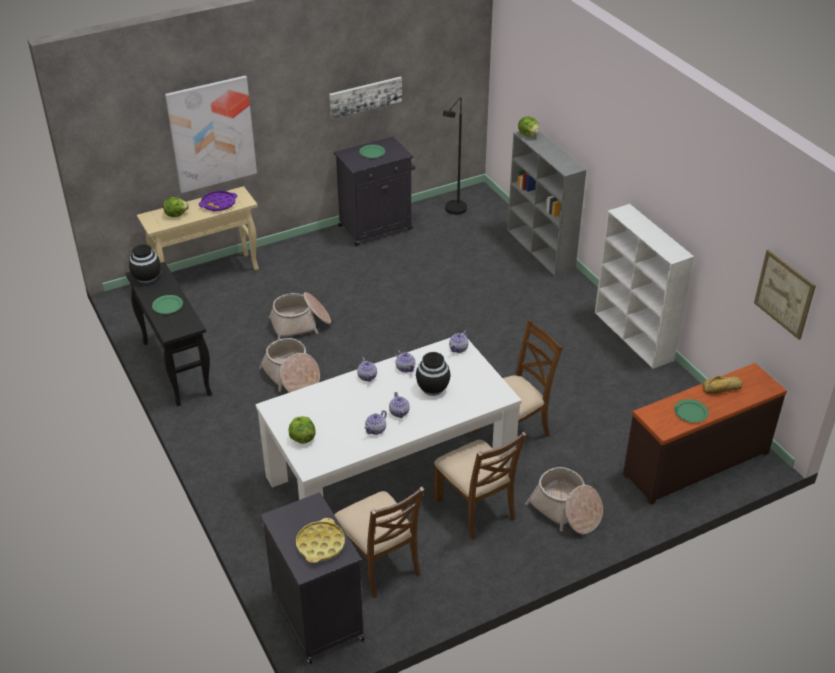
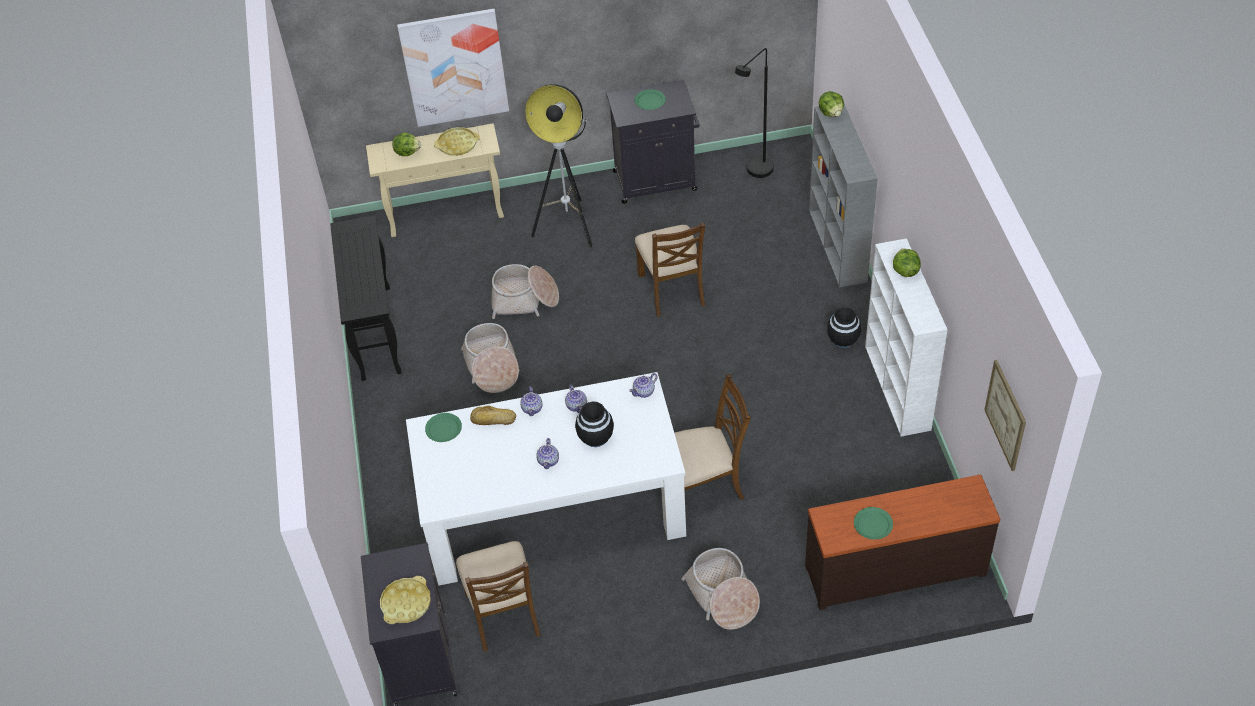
camera: 20 degrees right, 10 degrees up
black vase [129,244,160,284] -> black vase moved to [827,307,861,348]
green plate [152,295,183,314] -> green plate moved to [425,413,462,442]
purple tray [199,191,237,212] -> yellow tray [434,127,480,156]
lettuce [288,416,316,444] -> lettuce moved to [893,248,921,277]
picture [329,77,402,119] -> none
teapot [365,410,387,435] -> none
brown chair [434,431,527,540] -> brown chair moved to [635,222,705,317]
bread [702,376,742,394] -> bread moved to [470,406,516,425]
none -> floor lamp [525,84,593,248]

